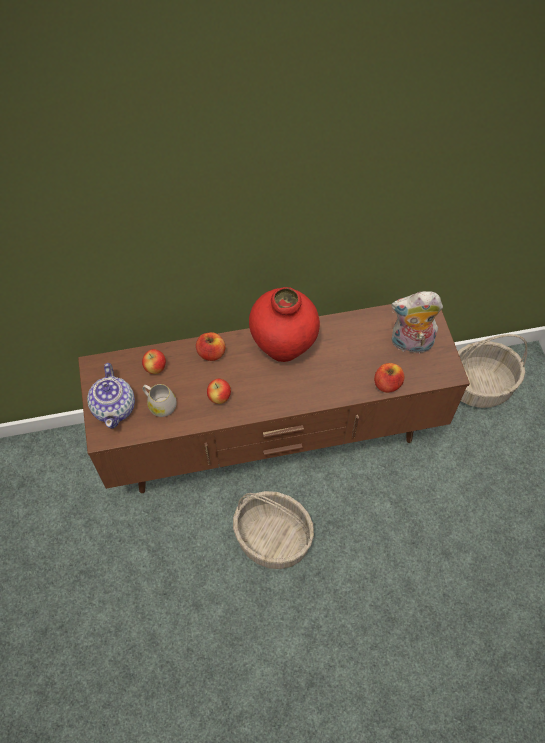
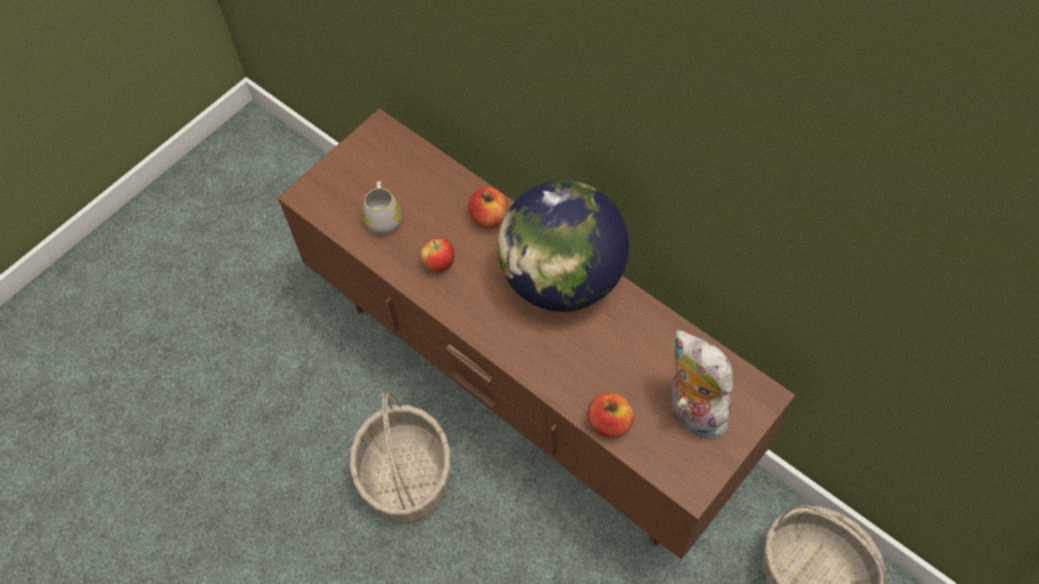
camera: 55 degrees right, 0 degrees up
teapot [87,363,135,429] -> none
apple [142,349,166,374] -> none
red vase [249,287,320,362] -> globe [497,180,629,312]

